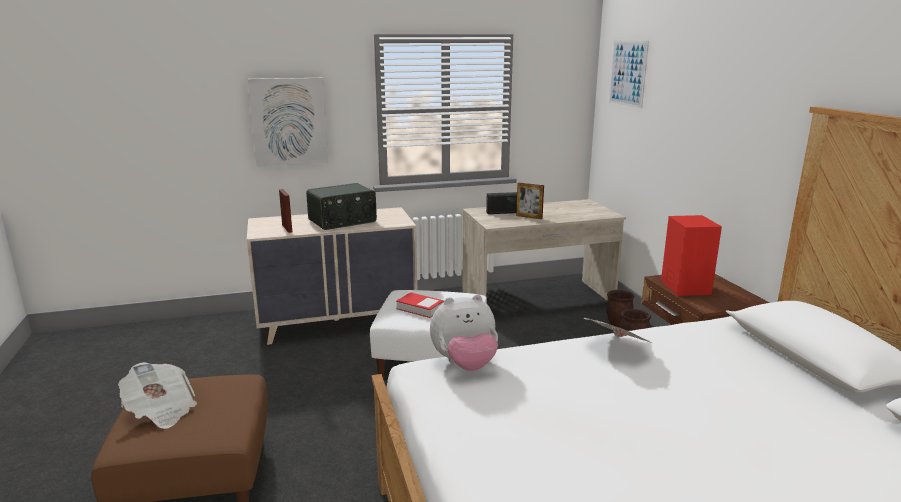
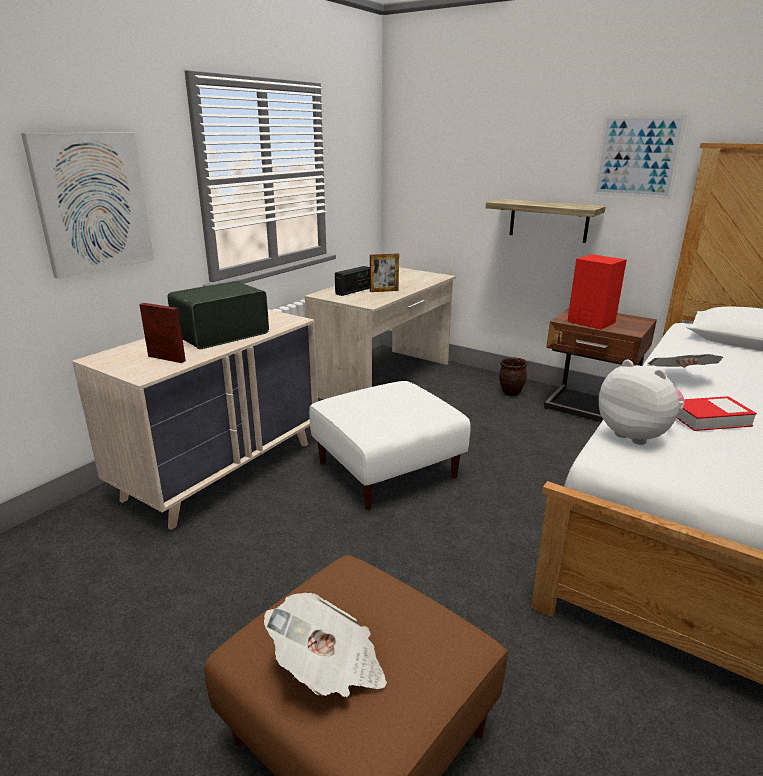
camera: 40 degrees left, 5 degrees up
radio [306,183,377,230] -> radio turned 150 degrees counterclockwise [168,281,269,349]
book [396,292,444,318] -> book moved to [676,396,757,431]
plush toy [430,294,498,371] -> plush toy turned 75 degrees counterclockwise [598,360,685,445]
brown planter [606,290,635,328] -> none
picture [609,40,649,108] -> picture moved to [594,115,687,199]
none -> shelf [486,199,606,243]

